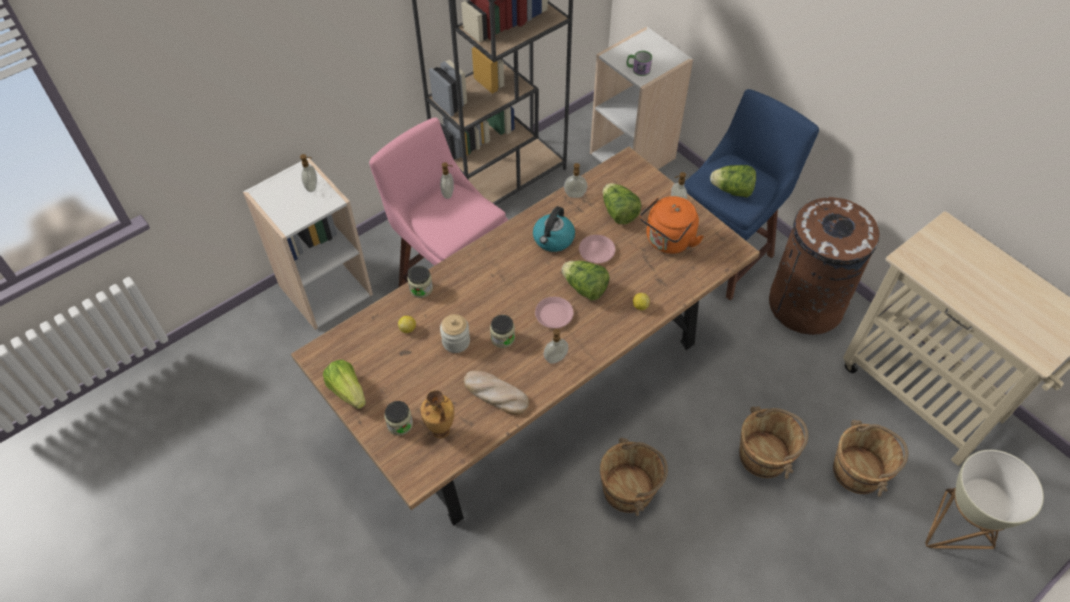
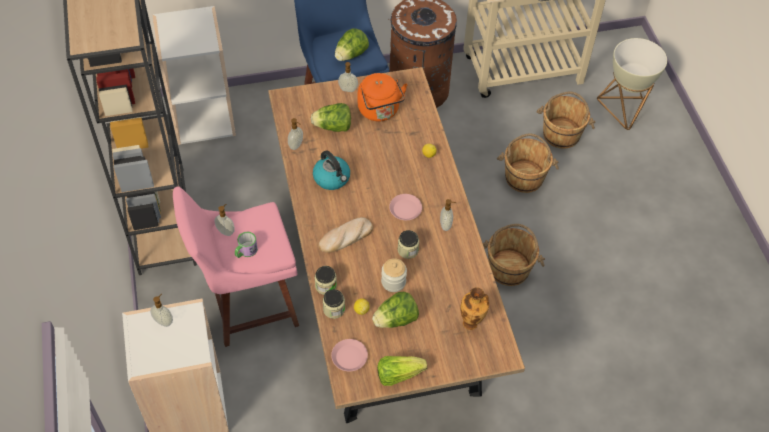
camera: 65 degrees left, 0 degrees up
jar [384,401,413,436] -> jar moved to [323,289,345,319]
bread [464,370,529,415] -> bread moved to [318,217,373,253]
lettuce [562,261,610,301] -> lettuce moved to [372,292,419,328]
pink plate [579,235,615,263] -> pink plate moved to [331,339,368,371]
mug [626,51,652,76] -> mug moved to [235,232,258,258]

